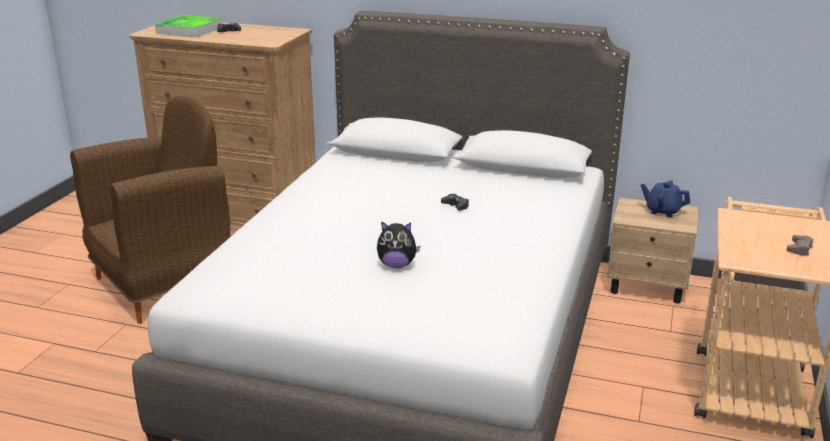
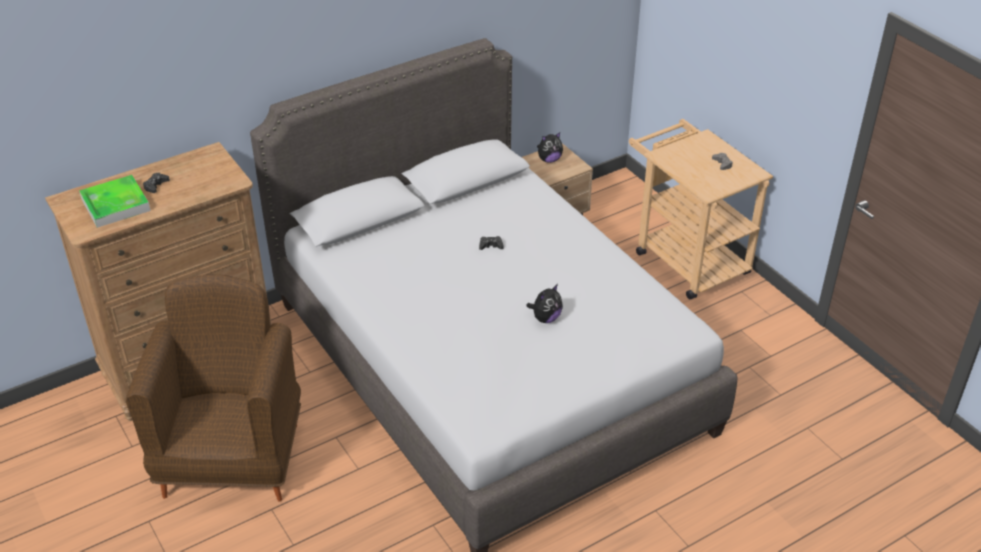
camera: 50 degrees left, 15 degrees up
blue teapot [641,180,690,217] -> plush toy [537,132,563,163]

